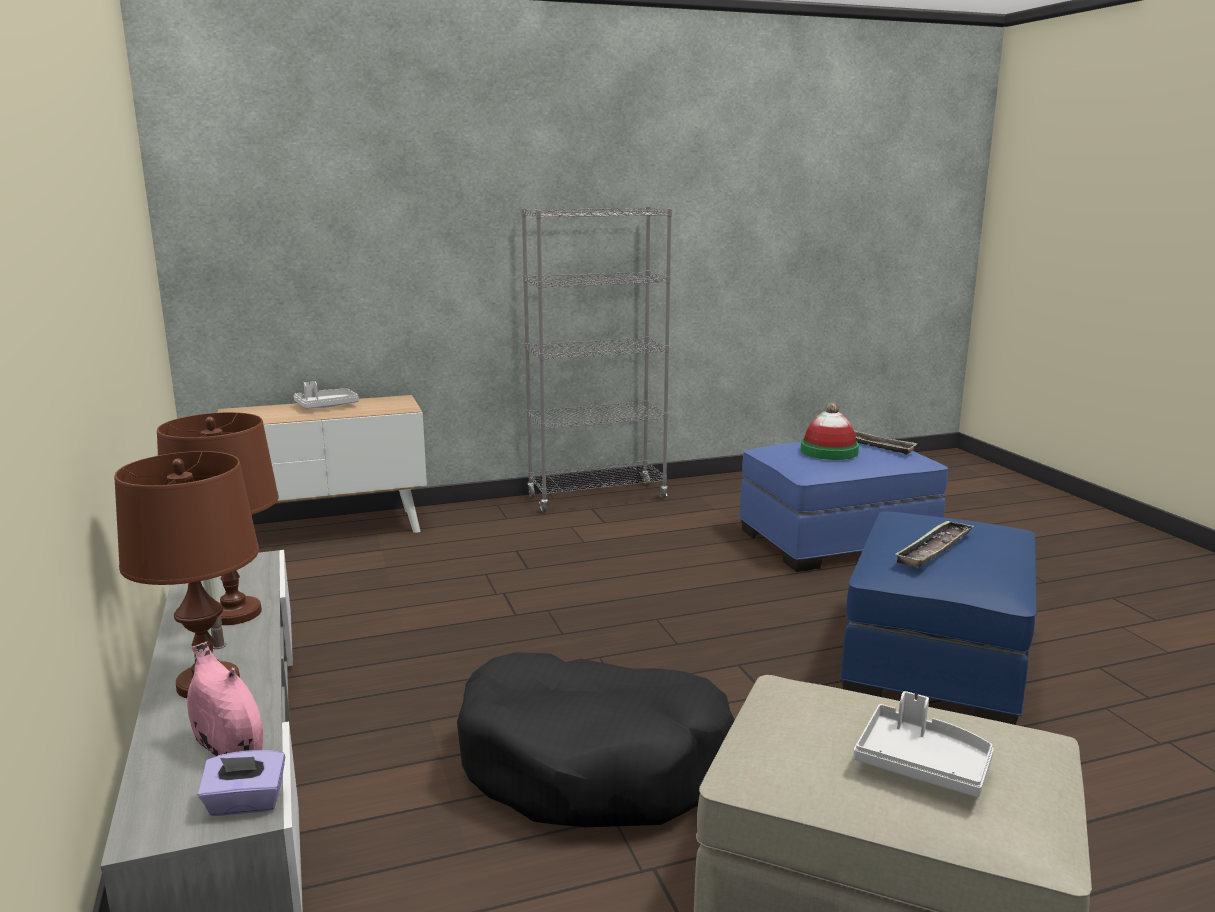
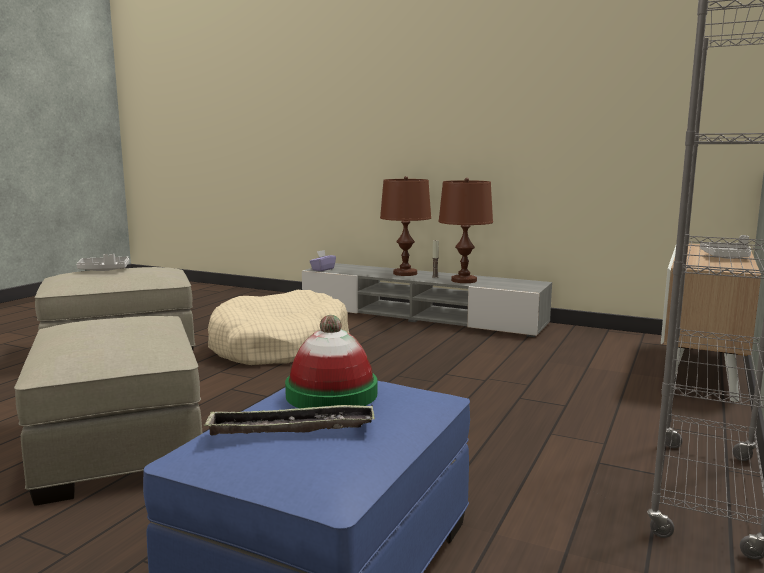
camera: 135 degrees right, 5 degrees down
pink vase [187,641,263,756] -> none
black dog bed [457,652,735,827] -> beige dog bed [208,290,349,365]
blue ottoman [840,511,1037,725] -> beige ottoman [14,316,202,506]
tray [894,520,974,568] -> none

